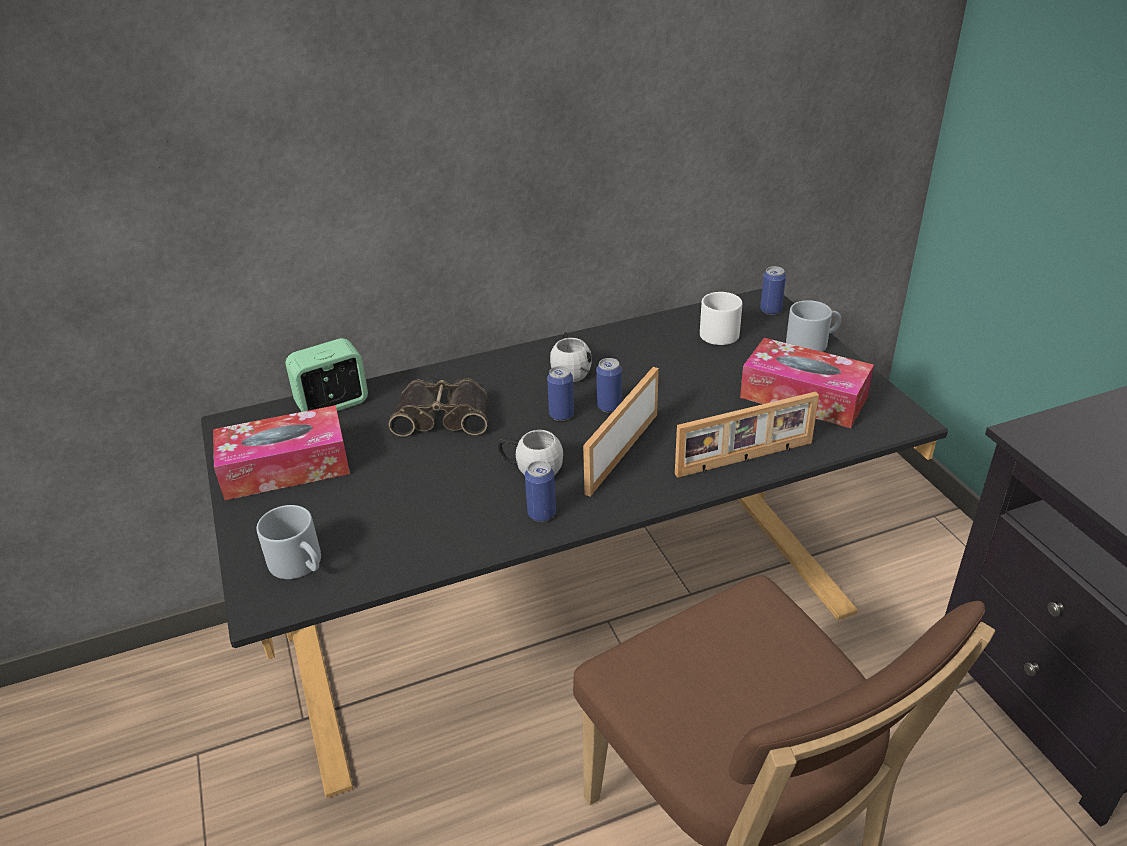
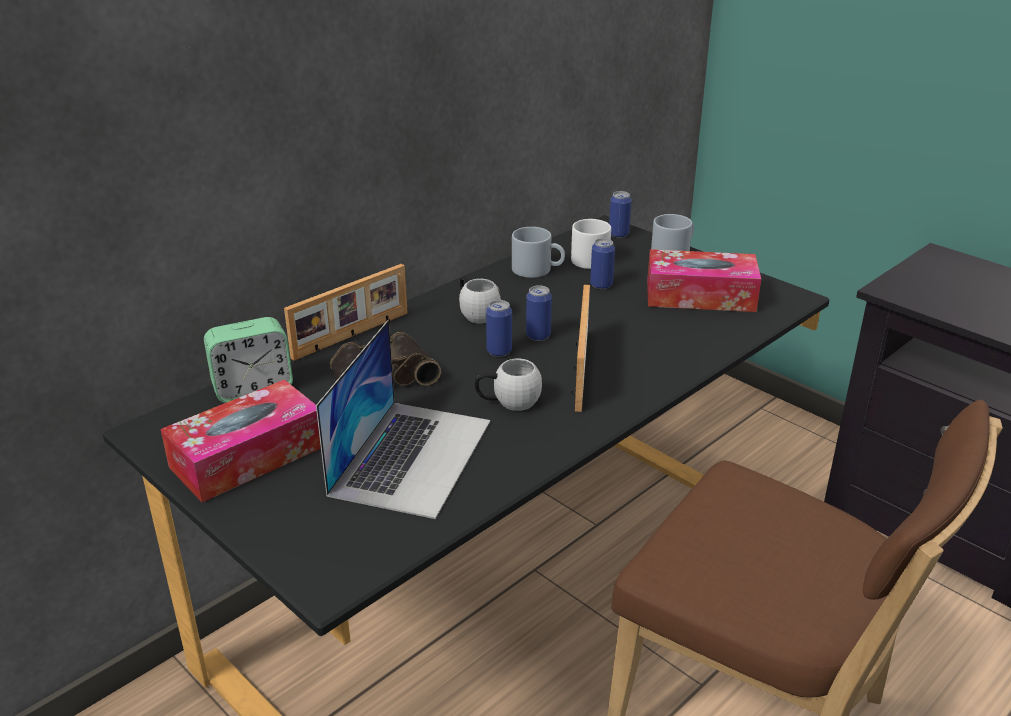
camera: 25 degrees left, 5 degrees down
grey mug [256,505,321,579] -> grey mug moved to [512,227,565,278]
alarm clock [285,338,368,412] -> alarm clock turned 150 degrees counterclockwise [204,317,293,403]
can [525,461,556,522] -> can moved to [590,238,615,289]
picture frame [675,392,819,478] -> picture frame moved to [284,264,408,361]
none -> laptop [316,320,490,519]

